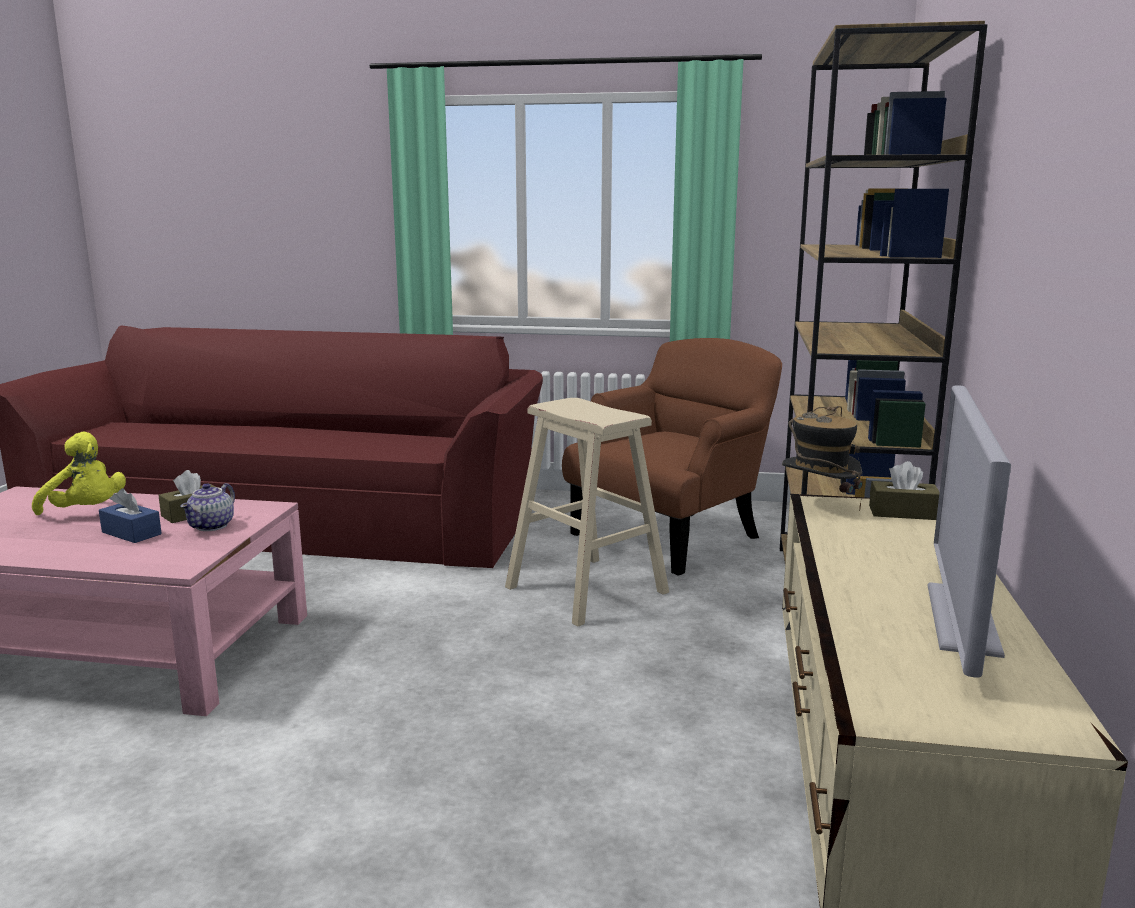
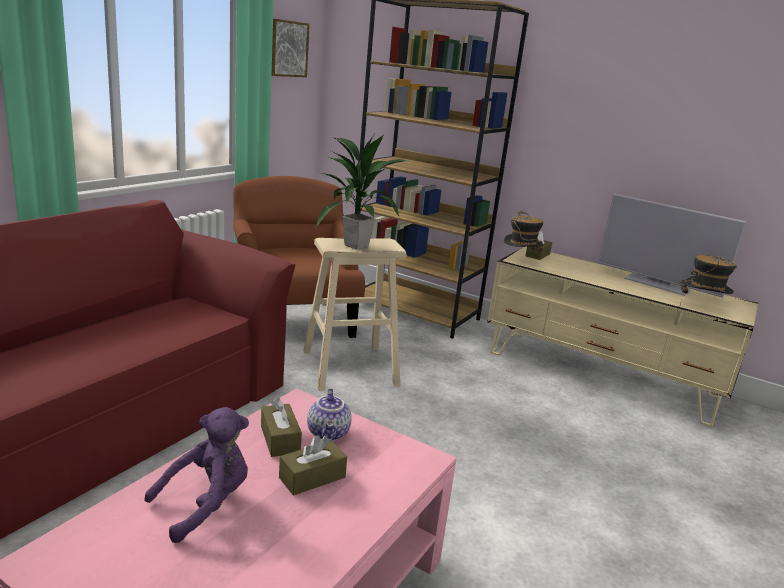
camera: 70 degrees left, 5 degrees up
yellow plush toy [32,432,126,515] -> purple plush toy [144,407,249,543]
blue tissue box [99,488,162,543] -> brown tissue box [279,436,347,496]
teapot [180,483,235,531] -> teapot turned 45 degrees clockwise [307,388,352,441]
none -> picture [271,19,310,77]
none -> potted plant [316,134,408,250]
none -> hat [680,255,737,305]

